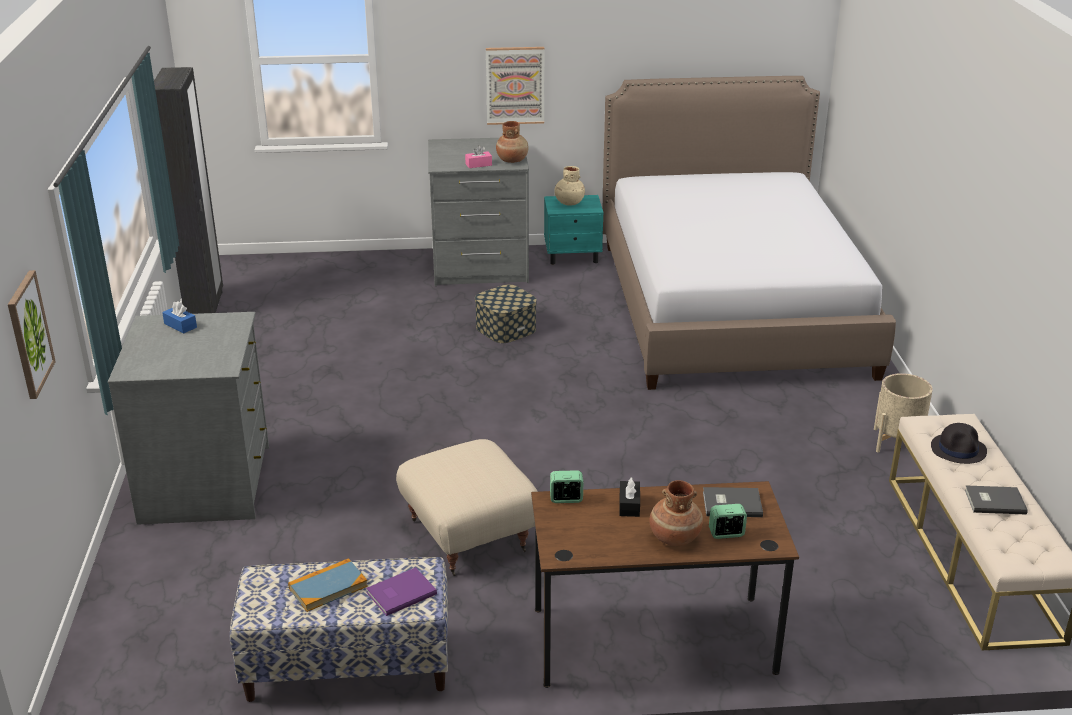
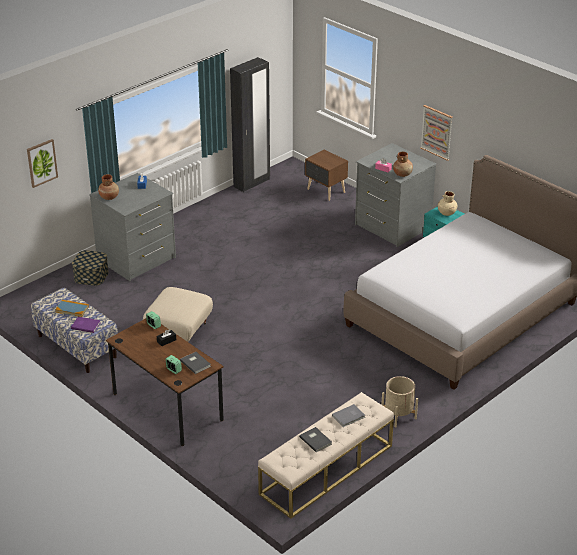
camera: 50 degrees right, 5 degrees up
storage box [475,285,537,343] -> storage box moved to [72,250,109,286]
brown vase [649,480,703,546] -> brown vase moved to [98,174,119,200]
black hat [931,423,987,464] -> grey book [332,404,365,427]
none -> brown nightstand [305,149,348,201]

